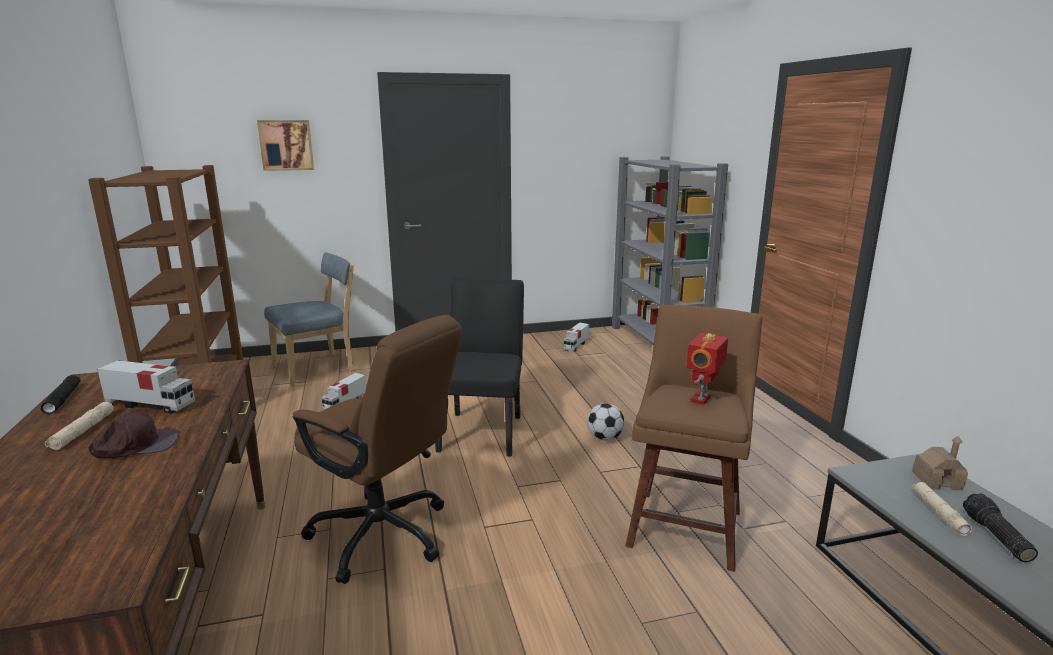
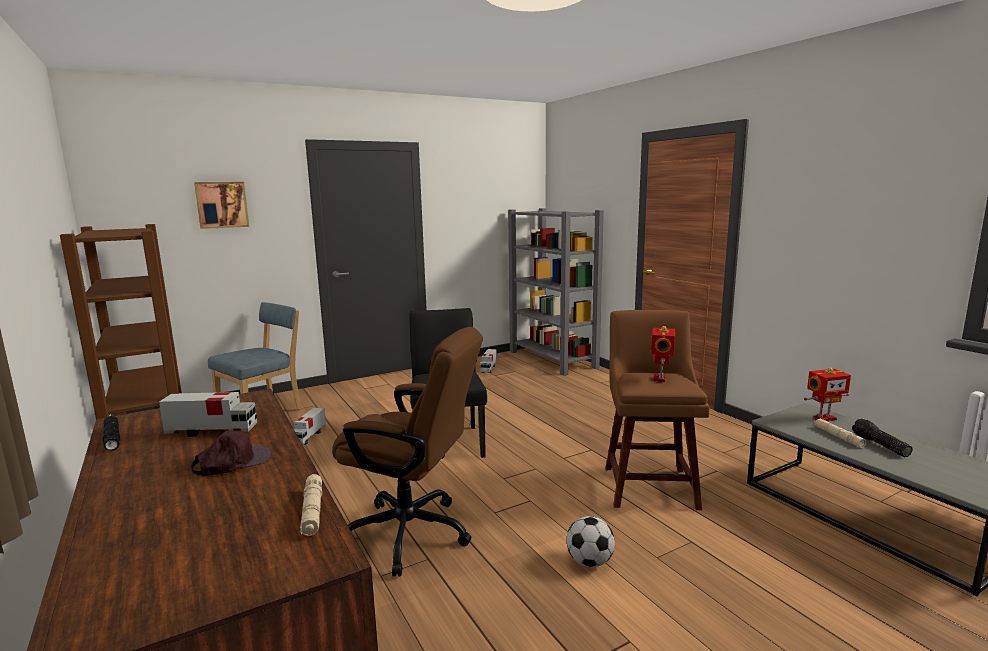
camera: 15 degrees left, 5 degrees down
beige flashlight [45,402,114,450] -> beige flashlight moved to [300,474,322,536]
football [587,403,624,441] -> football moved to [567,516,615,567]
toy house [912,436,968,490] -> toy robot [804,368,851,421]

